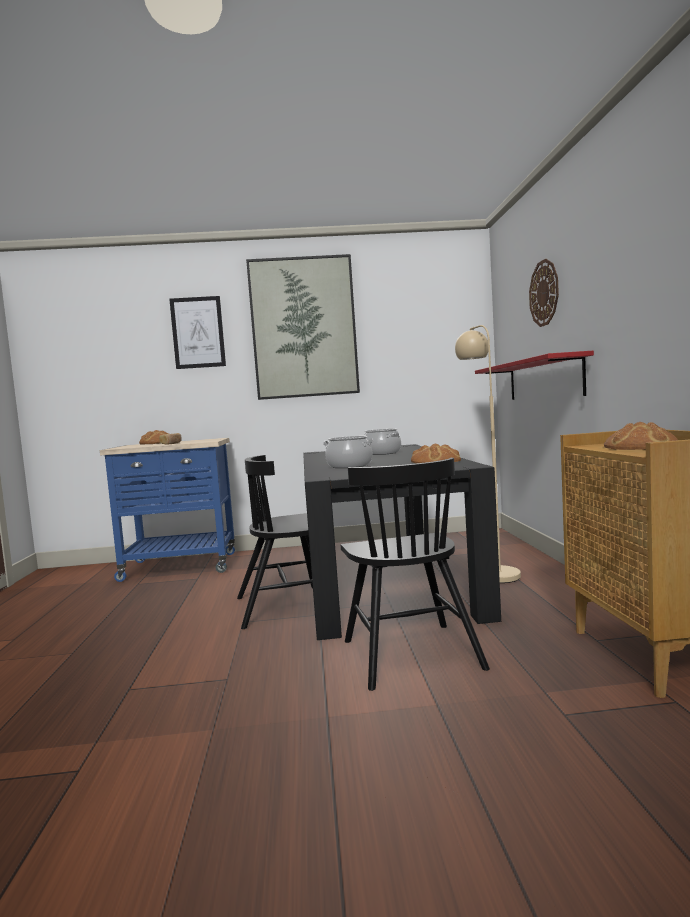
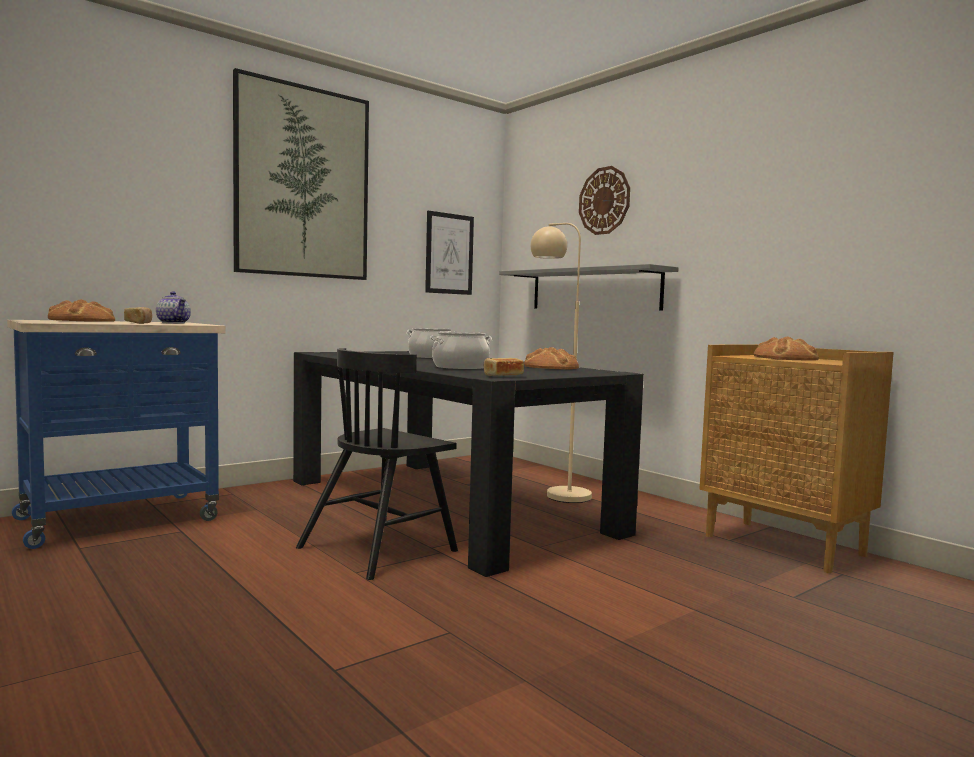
camera: 35 degrees left, 0 degrees up
picture [169,296,226,369] -> picture moved to [425,211,474,295]
black chair [341,458,490,691] -> none
red shelf [475,351,594,400] -> grey shelf [499,264,679,311]
none -> teapot [156,292,191,323]
none -> bread [484,358,524,376]

